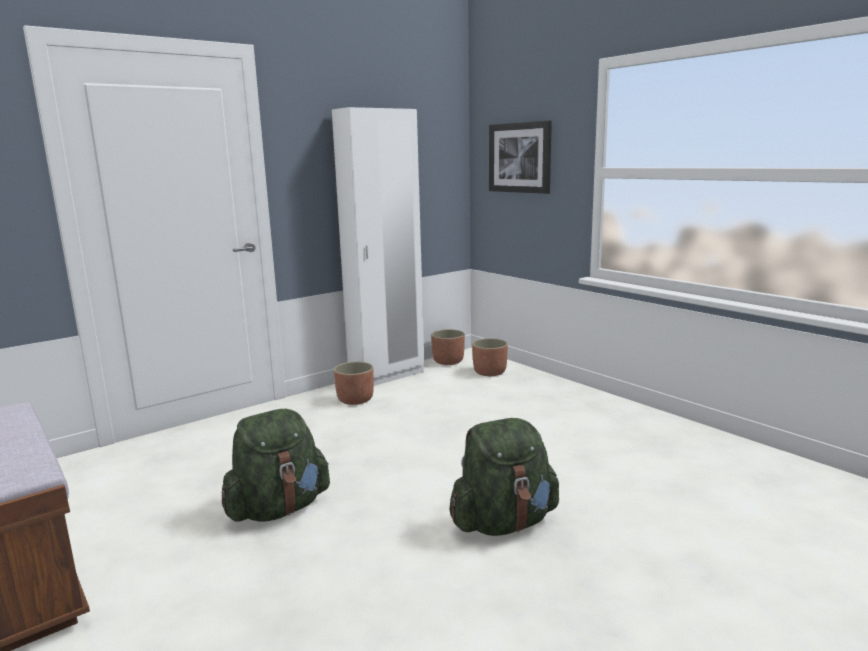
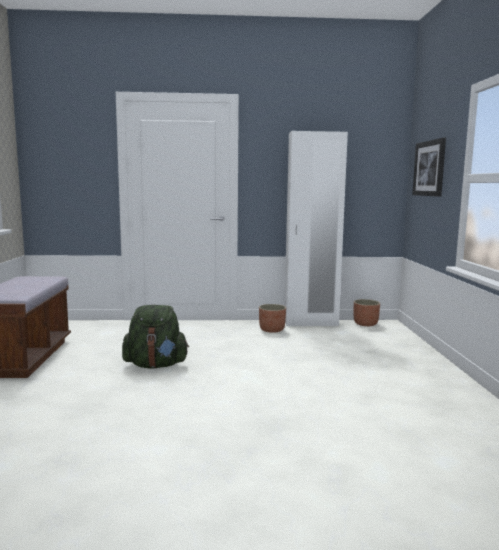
camera: 35 degrees right, 5 degrees down
green backpack [449,418,559,536] -> none
planter [472,338,508,376] -> none

